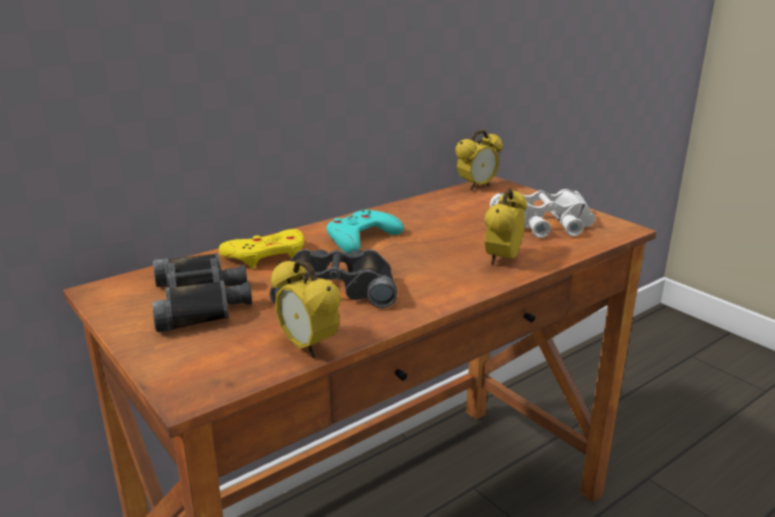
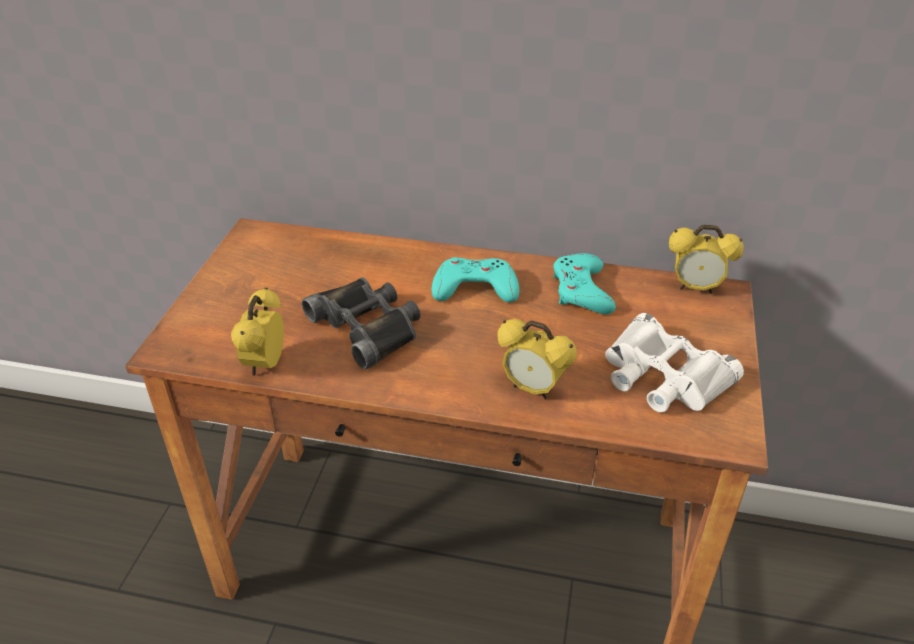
camera: 50 degrees right, 15 degrees up
black binoculars [152,253,252,332] -> none
yellow game controller [219,229,304,269] -> none
alarm clock [485,188,527,266] -> alarm clock turned 135 degrees counterclockwise [497,319,577,399]
none -> turquoise game controller [553,253,616,315]

